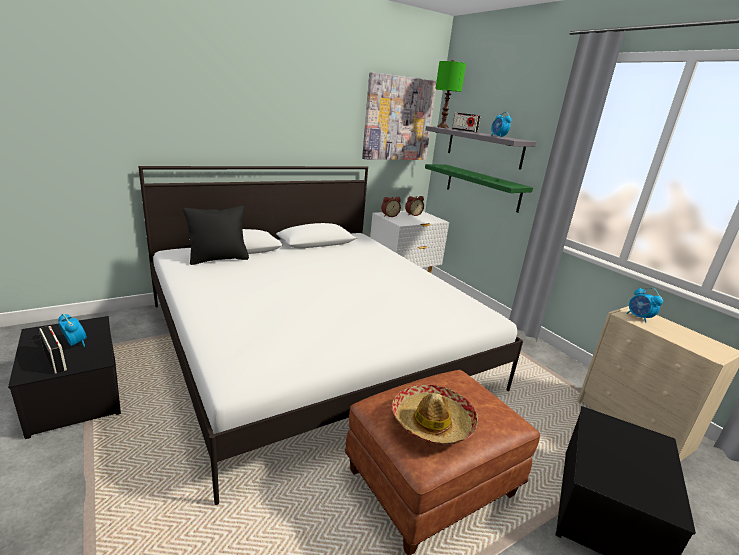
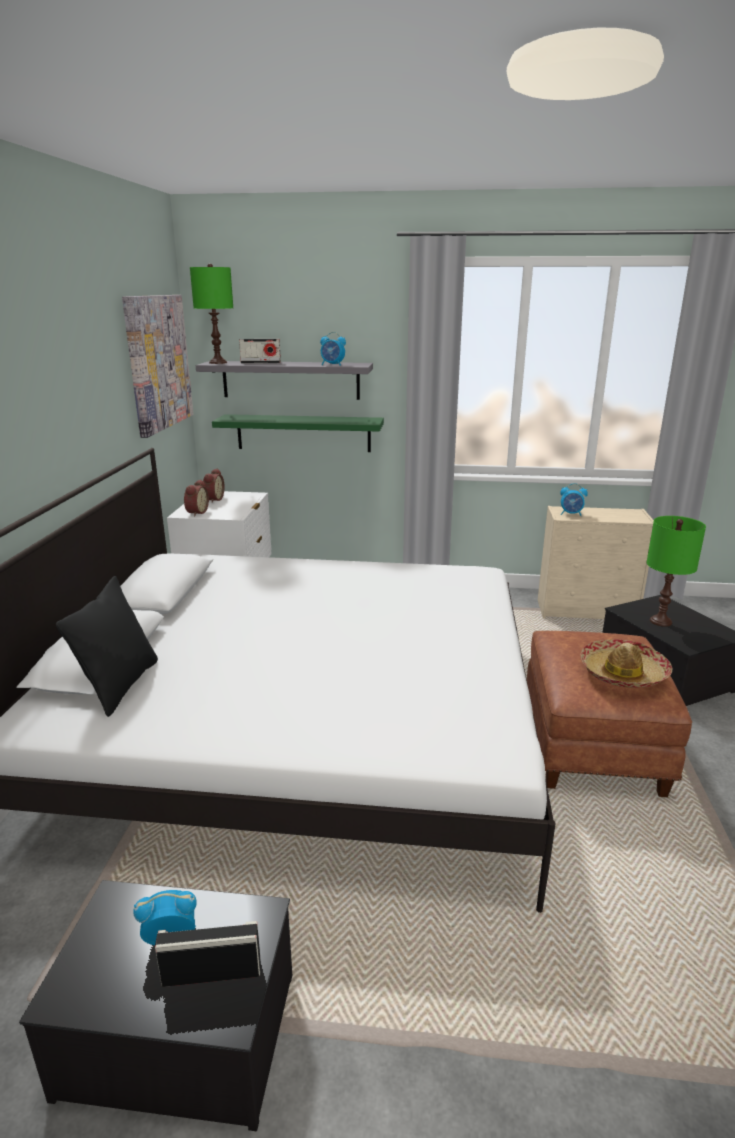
camera: 50 degrees left, 0 degrees up
none -> green table lamp [647,516,706,626]

